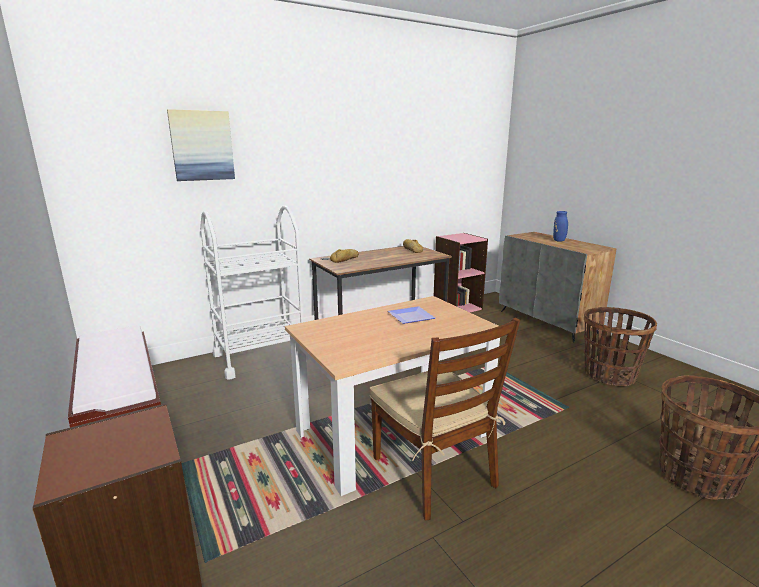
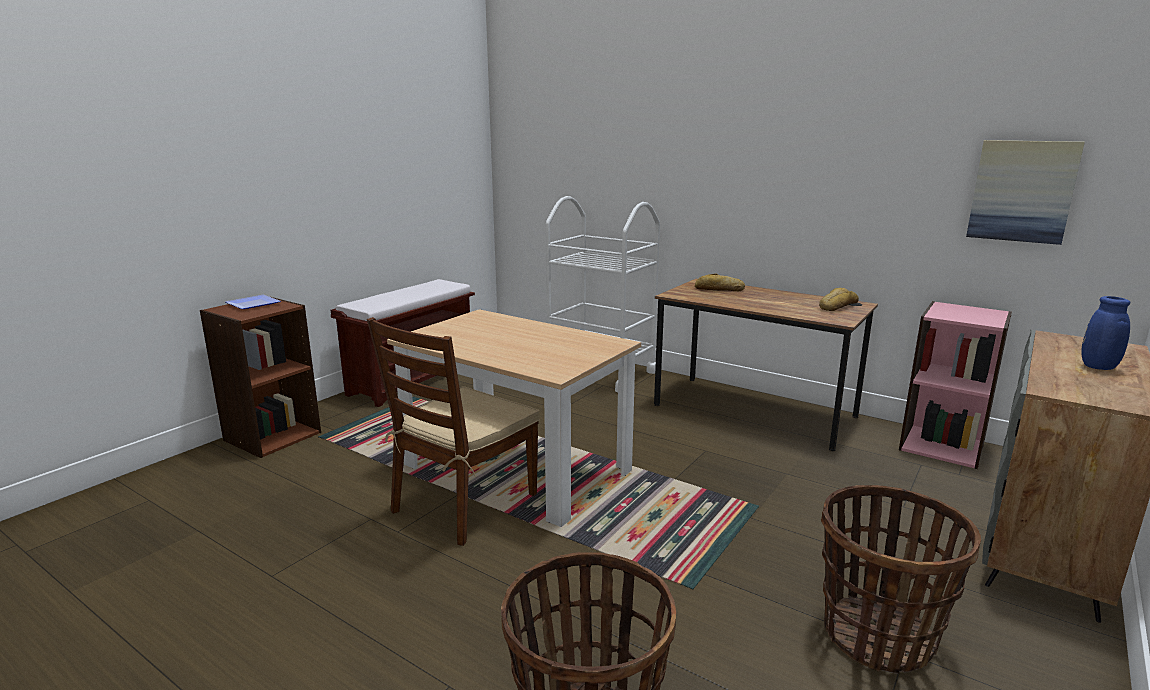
camera: 65 degrees right, 0 degrees up
picture [167,109,235,181] -> picture moved to [966,140,1085,245]
plate [388,306,435,324] -> plate moved to [226,295,281,309]

